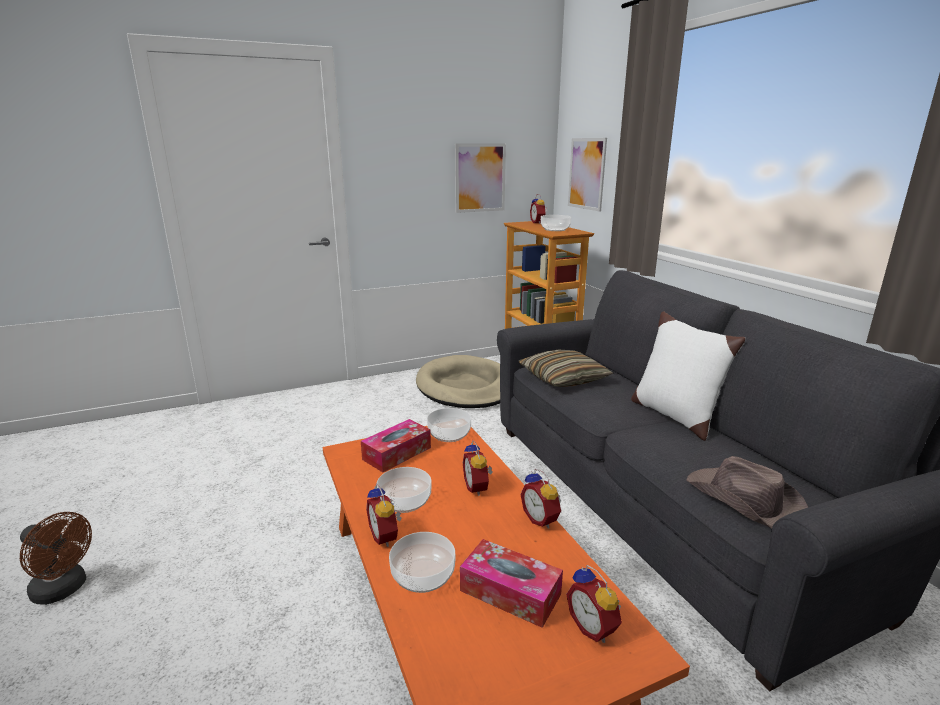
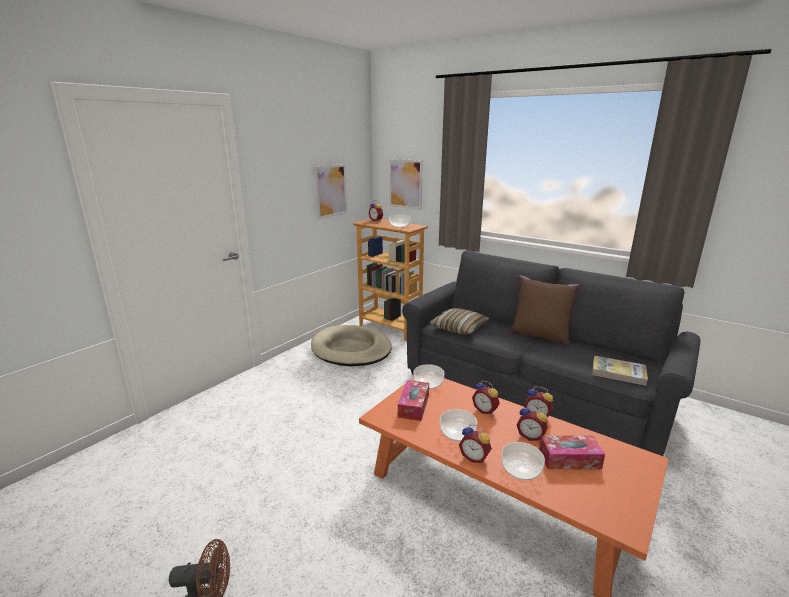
camera: 30 degrees left, 0 degrees up
alarm clock [566,565,622,643] -> alarm clock moved to [516,405,548,441]
white pillow [631,311,746,441] -> brown pillow [510,275,580,347]
brown hat [686,456,808,528] -> book [592,356,648,386]

